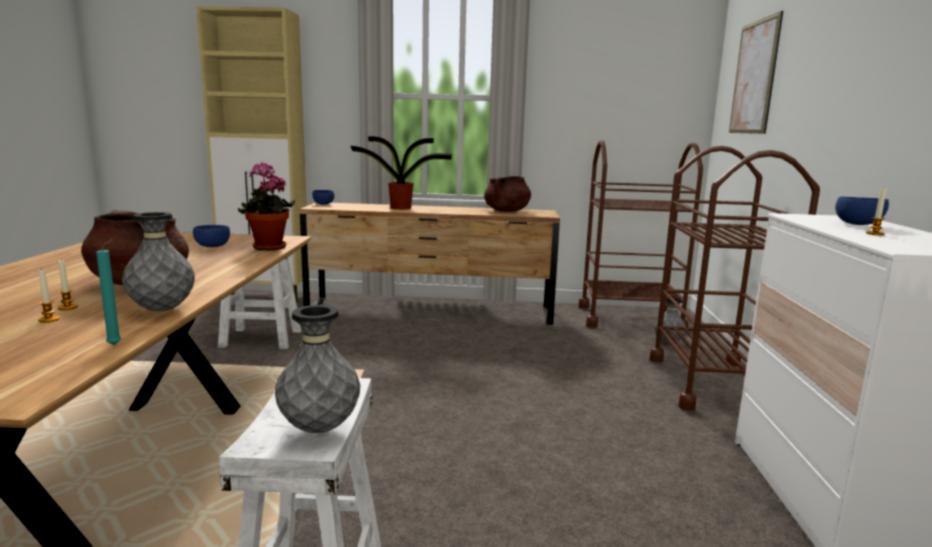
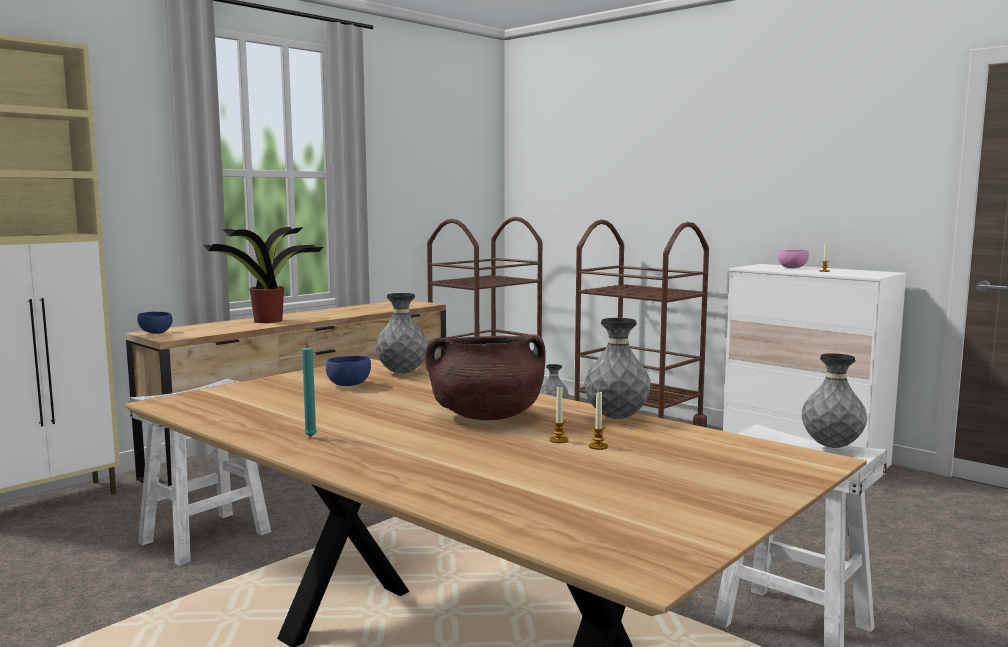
camera: 50 degrees left, 5 degrees down
turquoise candle [96,239,121,345] -> turquoise candle moved to [302,337,317,437]
potted plant [238,162,295,250] -> grey vase [375,293,428,374]
brown cooking pot [484,175,531,212] -> none
picture [729,11,783,134] -> none
blue bowl [835,197,889,225] -> pink bowl [778,250,809,268]

